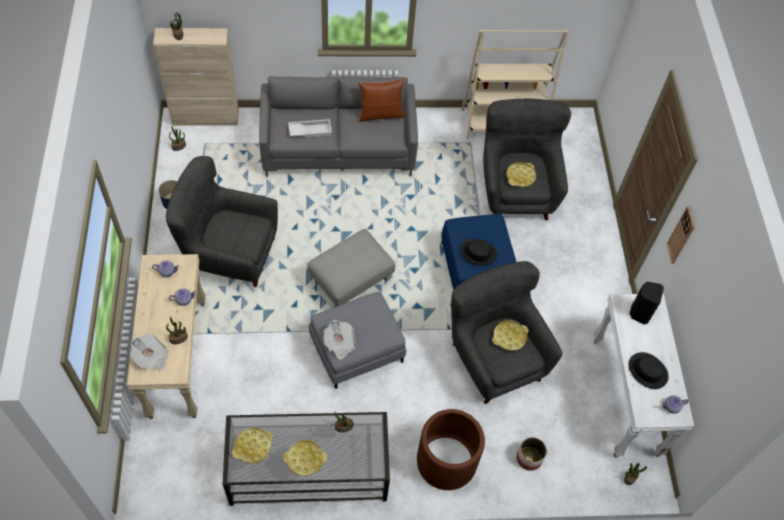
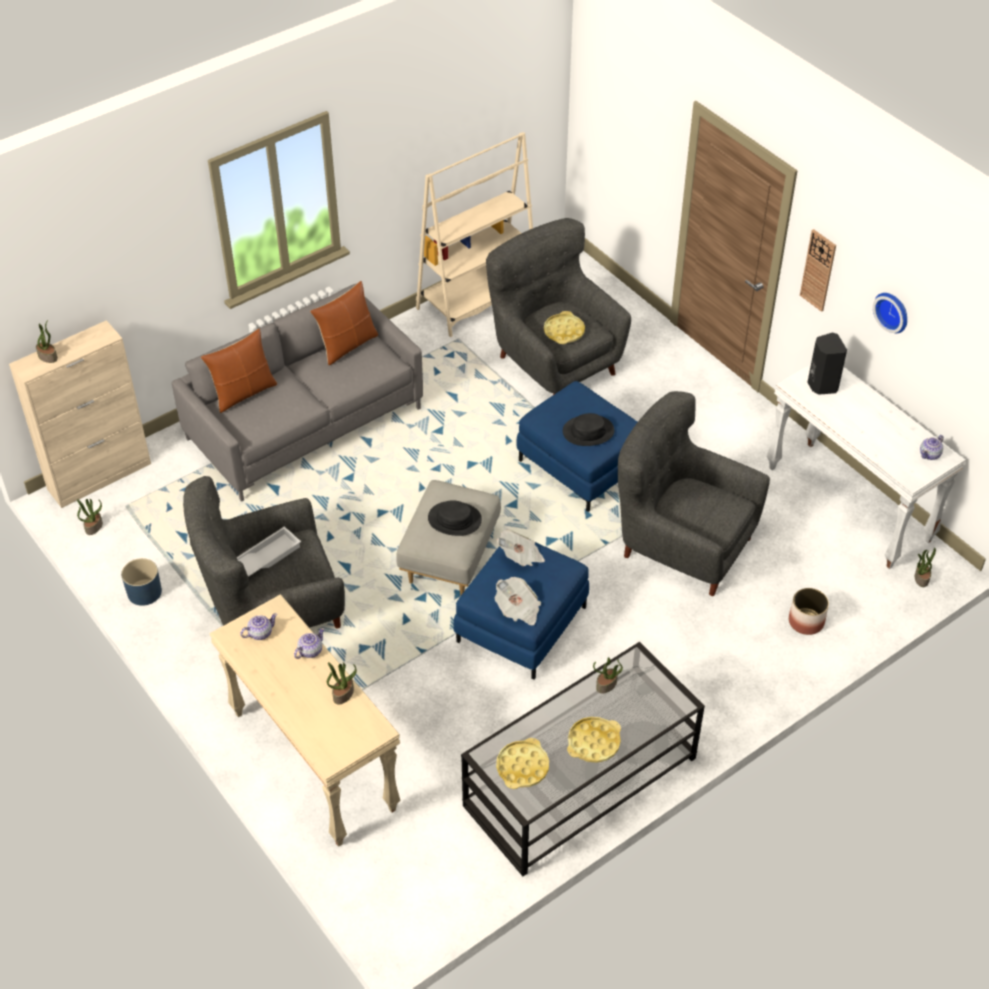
camera: 30 degrees left, 10 degrees down
newspaper [130,334,169,371] -> newspaper moved to [496,529,545,566]
white tray [288,119,332,138] -> white tray moved to [237,526,301,577]
grey ottoman [309,292,406,389] -> blue ottoman [453,542,589,680]
brown planter [417,409,485,490] -> none
yellow tray [492,320,529,351] -> none
black hat [628,352,669,389] -> black hat moved to [428,500,482,536]
none -> brown pillow [201,328,277,413]
none -> wall clock [873,293,907,333]

